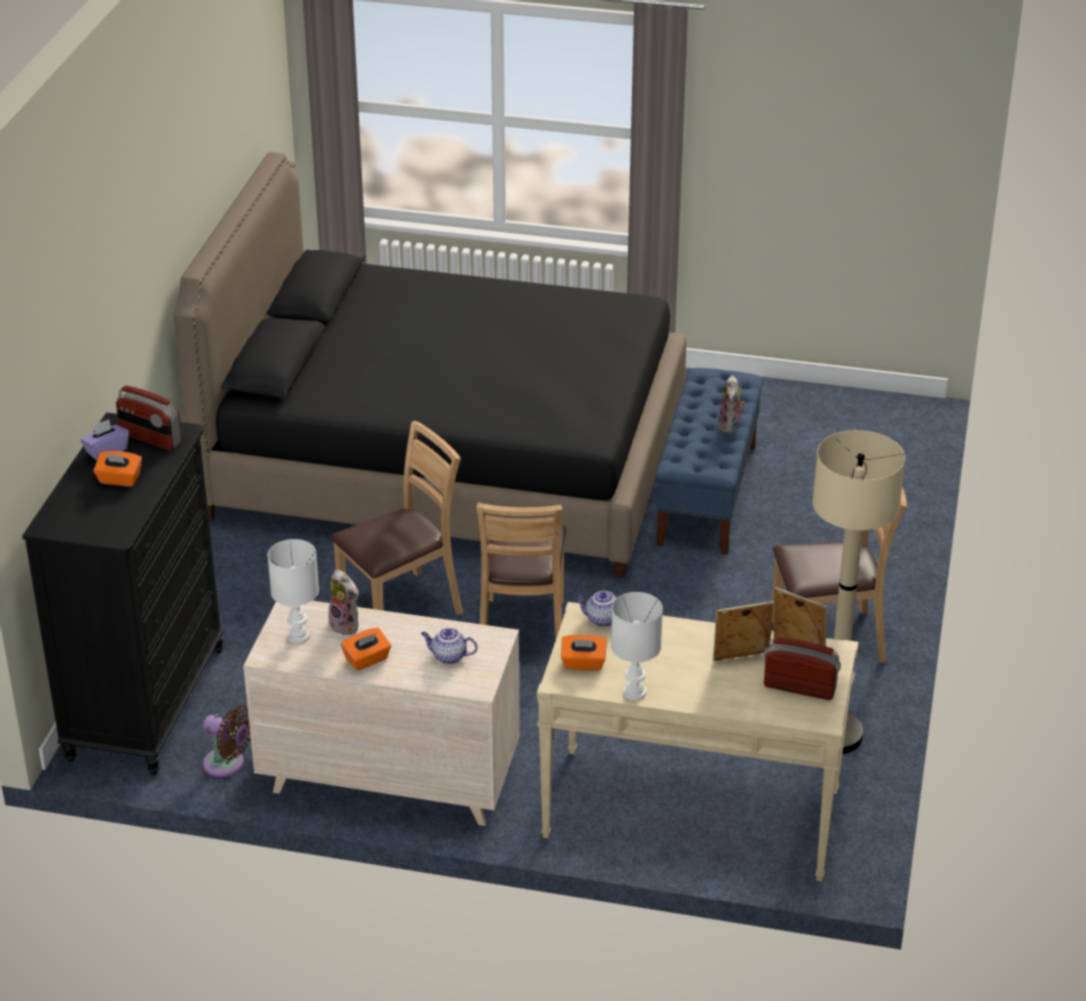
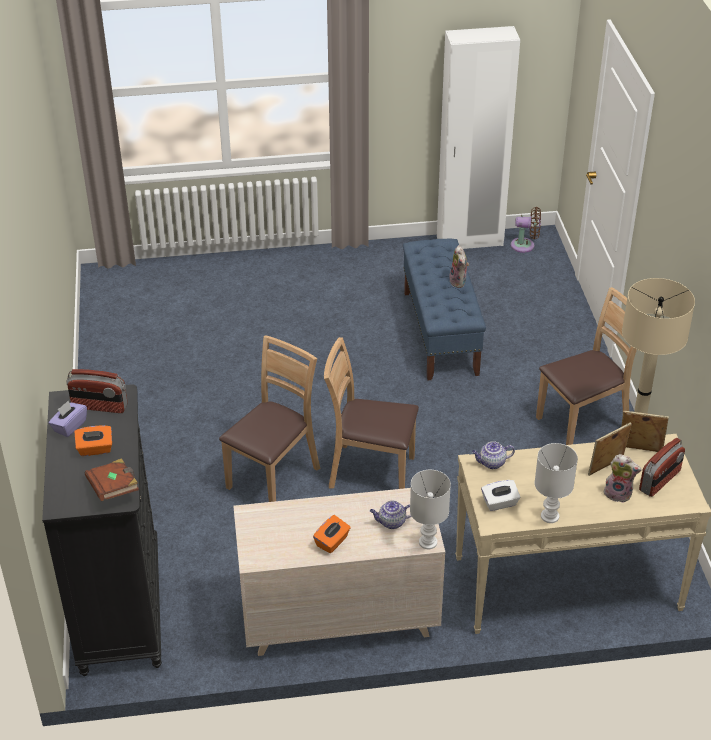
camera: 20 degrees left, 5 degrees up
black bed [173,152,687,577] -> none
brown fan [203,706,251,777] -> brown fan moved to [511,207,541,253]
white table lamp [267,539,319,643] -> white table lamp moved to [410,470,451,549]
plush toy [328,569,359,635] -> plush toy moved to [604,454,642,503]
brown chair [476,502,566,641] -> brown chair turned 120 degrees clockwise [324,337,419,489]
orange tissue box [561,634,607,671] -> white tissue box [481,480,520,511]
radio [764,637,841,700] -> radio turned 135 degrees clockwise [639,438,685,497]
none -> brown book [85,458,139,501]
none -> white wardrobe [437,26,520,249]

